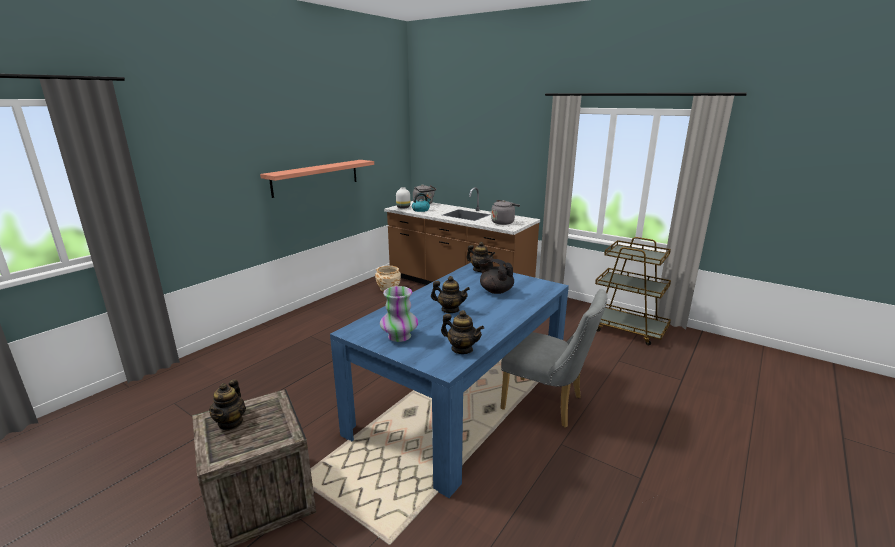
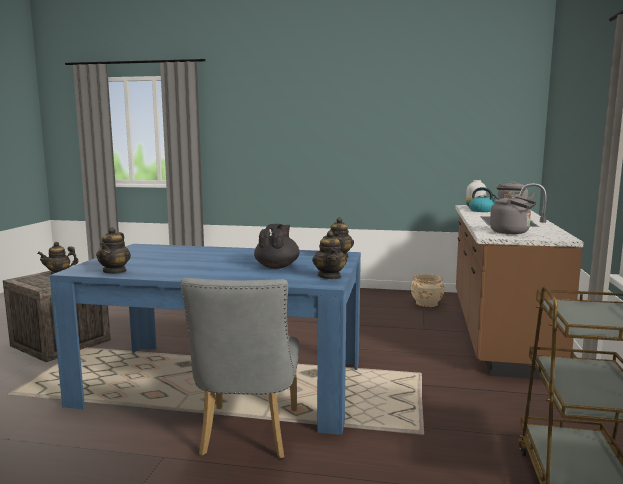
camera: 65 degrees right, 10 degrees down
shelf [260,160,374,198] -> none
vase [380,286,418,342] -> none
teapot [431,276,470,313] -> teapot moved to [312,231,347,279]

